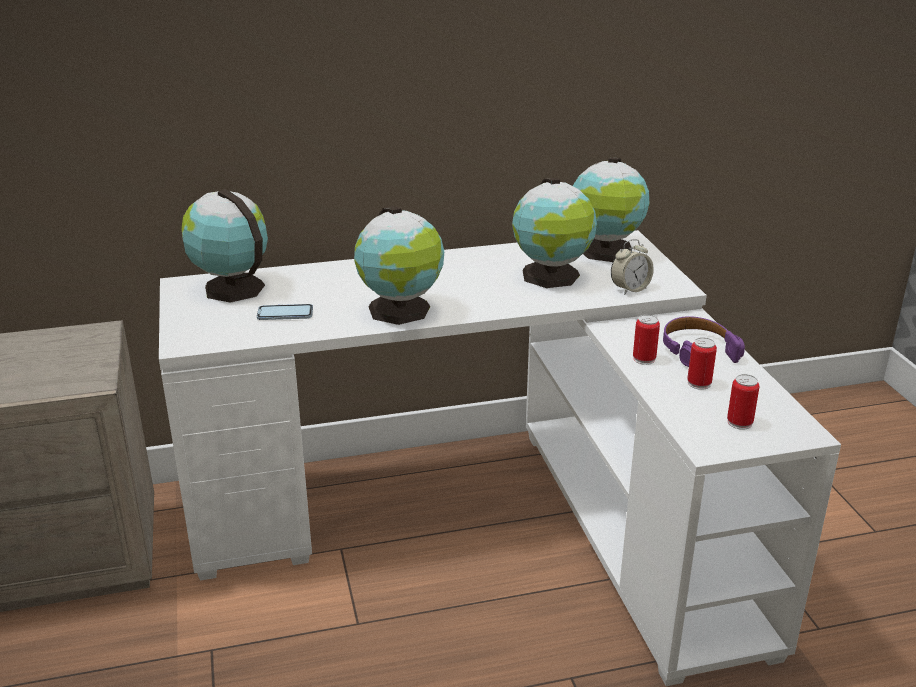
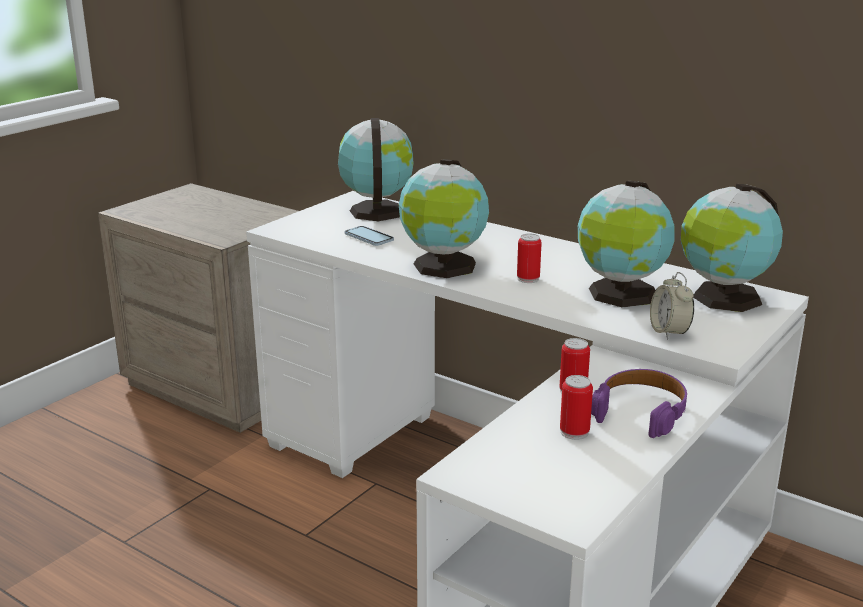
camera: 50 degrees right, 5 degrees down
alarm clock [611,239,654,295] -> alarm clock turned 60 degrees clockwise [650,272,694,340]
can [727,374,759,430] -> can moved to [517,234,542,283]

